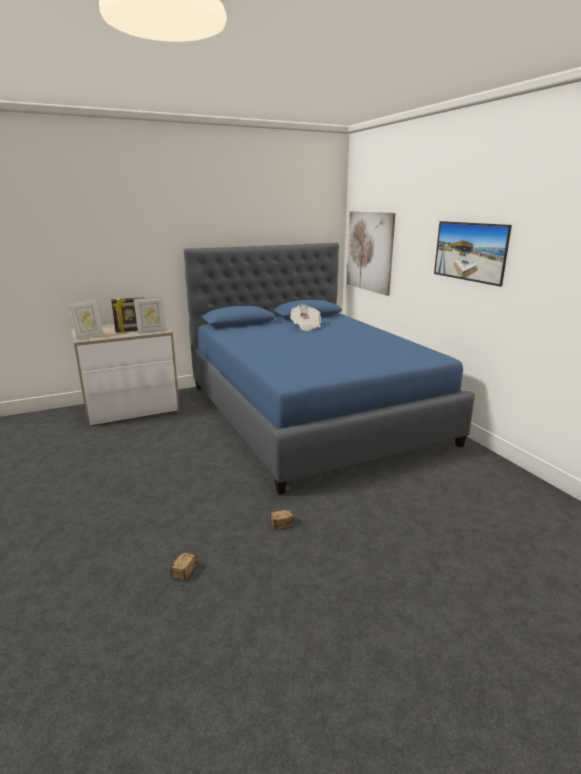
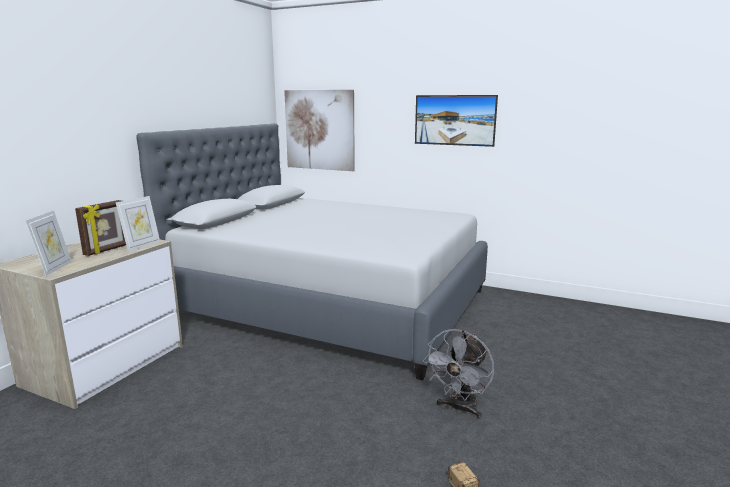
camera: 40 degrees left, 5 degrees down
blue bed [184,243,475,495] -> grey bed [136,123,488,380]
storage box [244,503,294,529] -> grey fan [423,329,494,419]
newspaper [290,305,321,331] -> none

